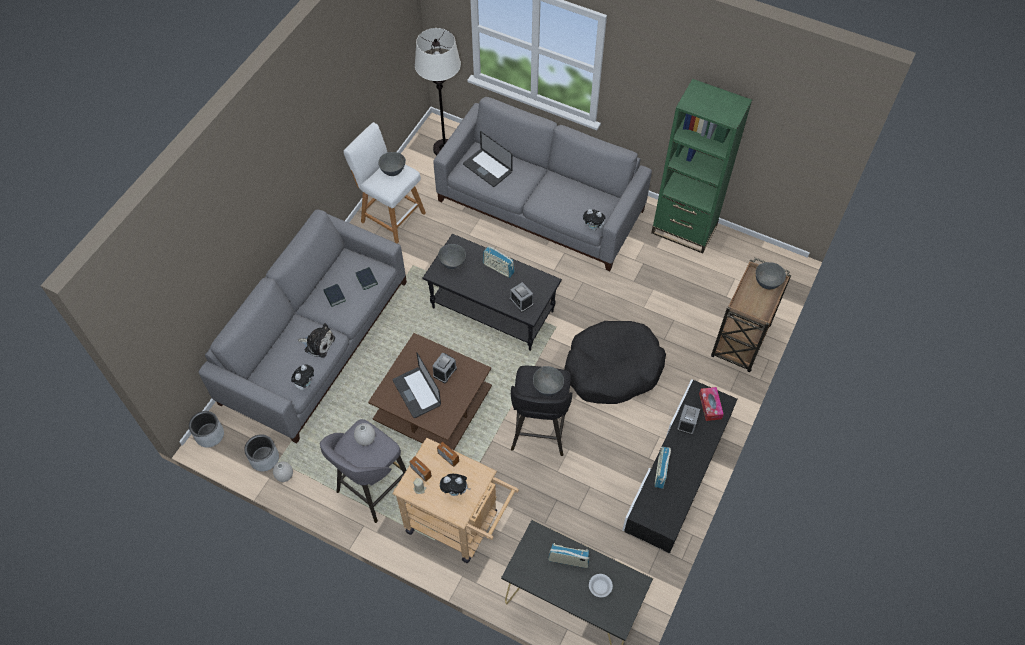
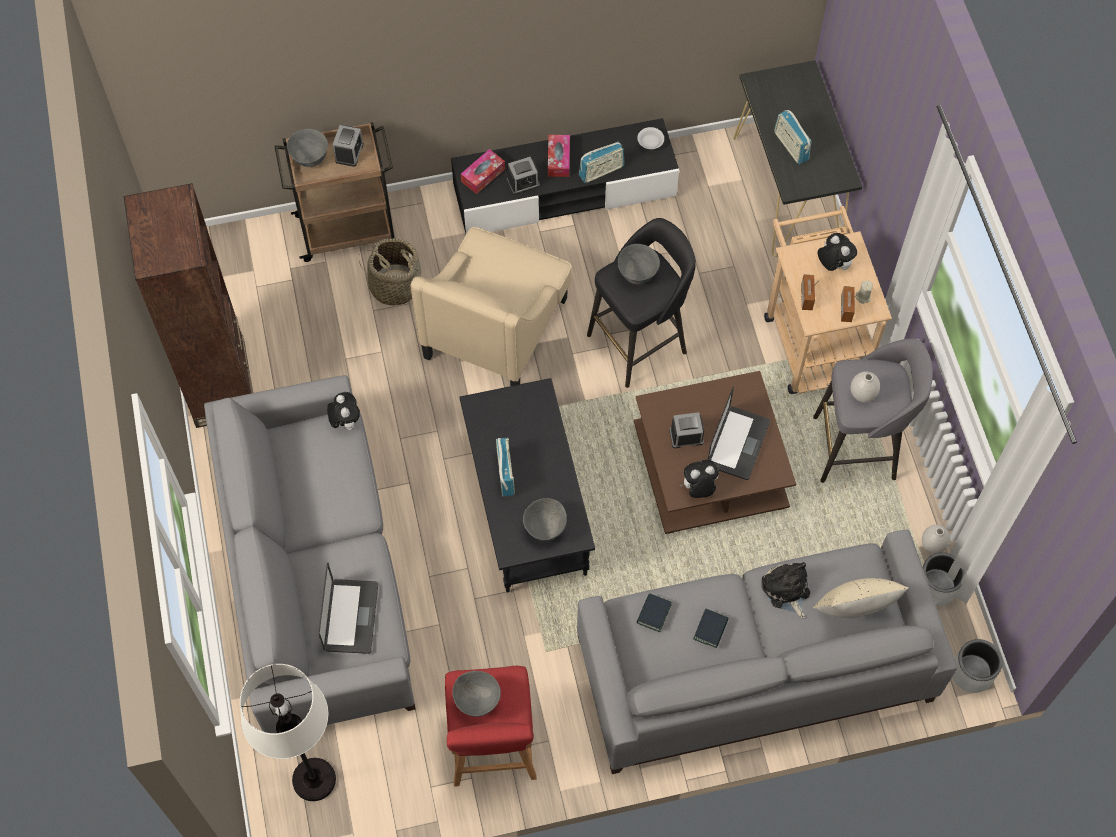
camera: 130 degrees left, 5 degrees up
plush toy [291,364,314,391] -> plush toy moved to [679,460,719,498]
white stool [343,122,426,243] -> red stool [445,666,537,787]
alarm clock [510,282,533,312] -> alarm clock moved to [333,125,364,167]
black dog bed [564,321,666,404] -> beige armchair [411,227,571,386]
white bowl [589,574,613,597] -> white bowl moved to [637,127,664,149]
green bookcase [651,79,752,254] -> brown bookcase [124,183,253,428]
none -> basket [359,238,422,306]
none -> tissue box [548,135,570,177]
none -> beige pillow [813,578,909,618]

